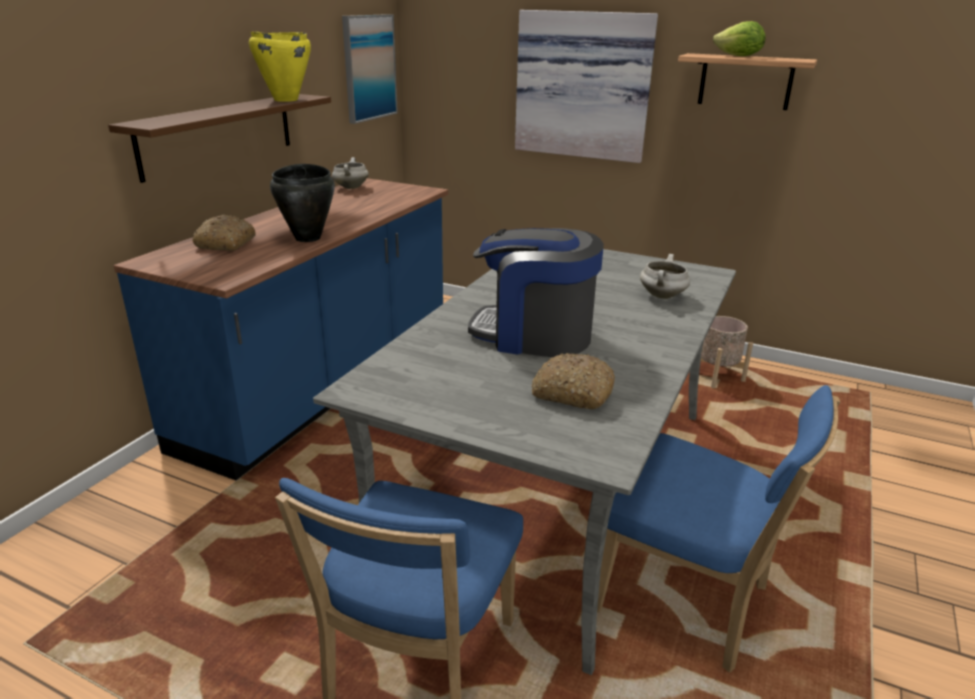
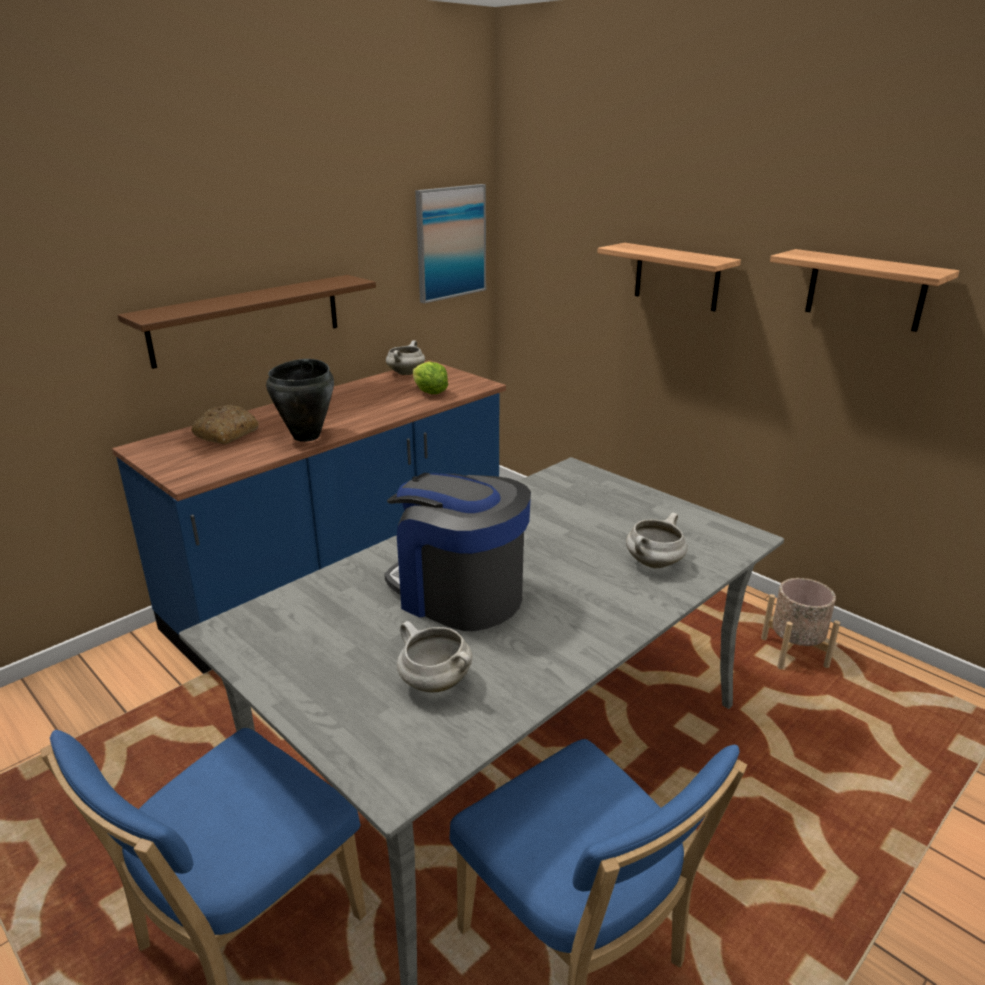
camera: 20 degrees right, 0 degrees up
yellow cooking pot [249,32,311,102] -> none
picture [515,10,658,163] -> shelf [597,243,741,312]
bread [531,353,615,409] -> white cooking pot [397,621,472,692]
lettuce [713,21,766,56] -> lettuce moved to [413,361,448,394]

